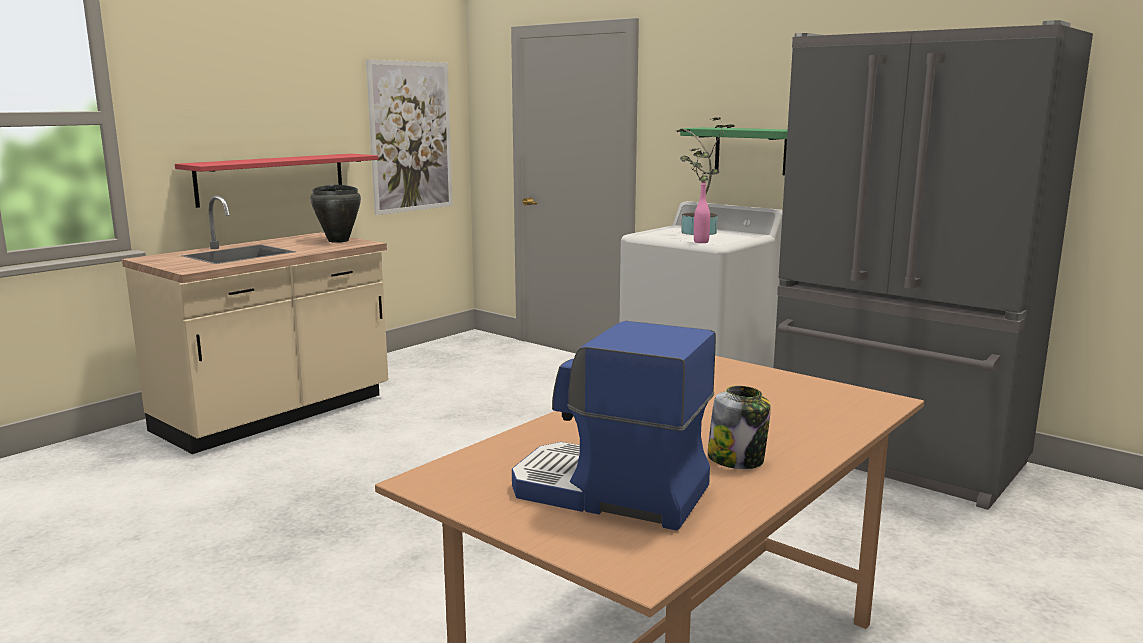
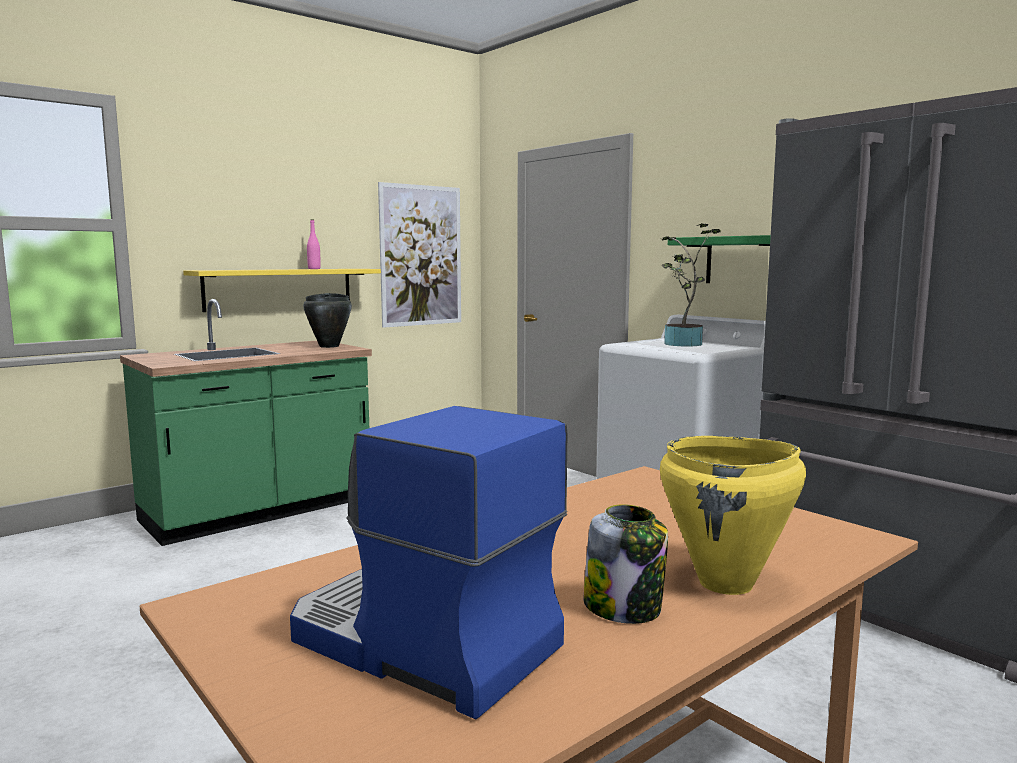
camera: 10 degrees right, 5 degrees down
beige counter [122,195,388,454] -> green counter [120,299,372,546]
red shelf [175,154,378,208] -> yellow shelf [183,269,381,312]
pink bottle [694,181,710,243] -> pink bottle moved to [307,219,321,269]
none -> yellow cooking pot [660,436,806,595]

